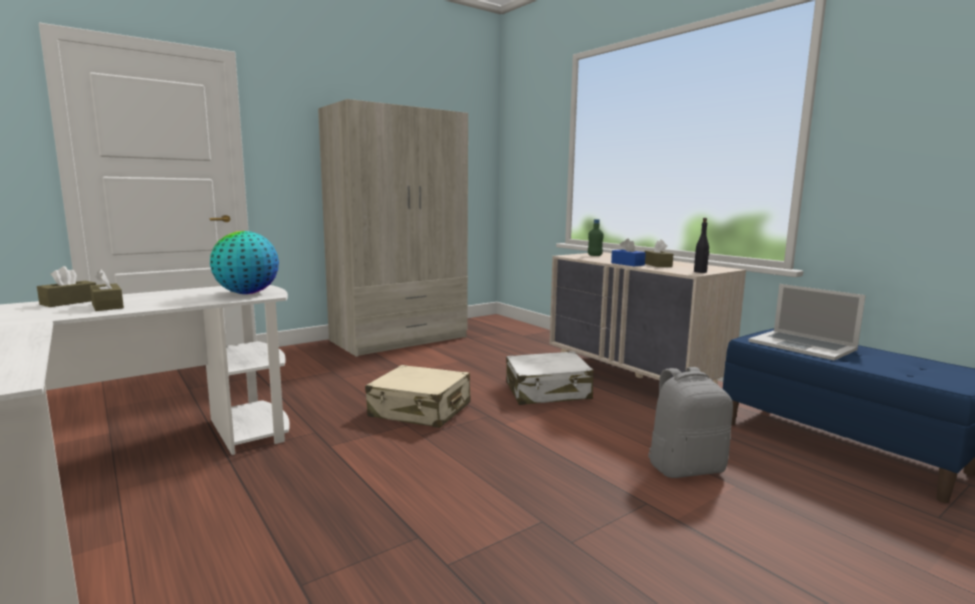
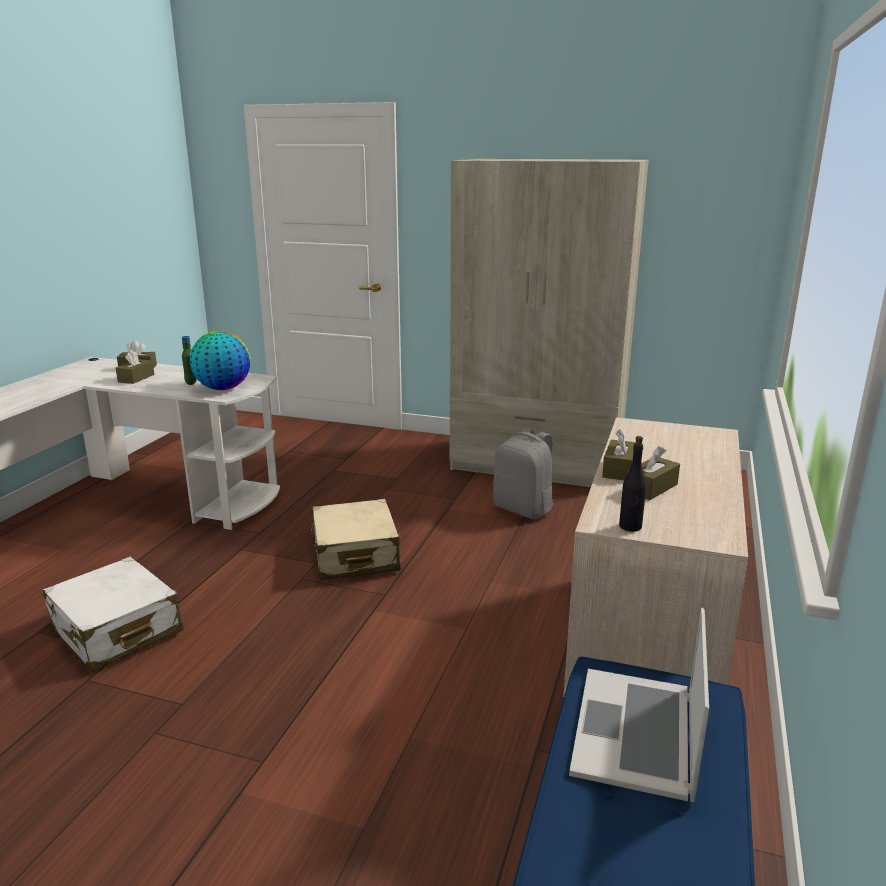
camera: 55 degrees right, 10 degrees up
white suitcase [506,351,594,405] -> white suitcase moved to [43,557,184,672]
green bottle [588,219,604,256] -> green bottle moved to [182,336,197,385]
blue tissue box [611,239,646,267] -> brown tissue box [602,429,636,480]
grey backpack [648,367,733,478] -> grey backpack moved to [493,428,554,519]

